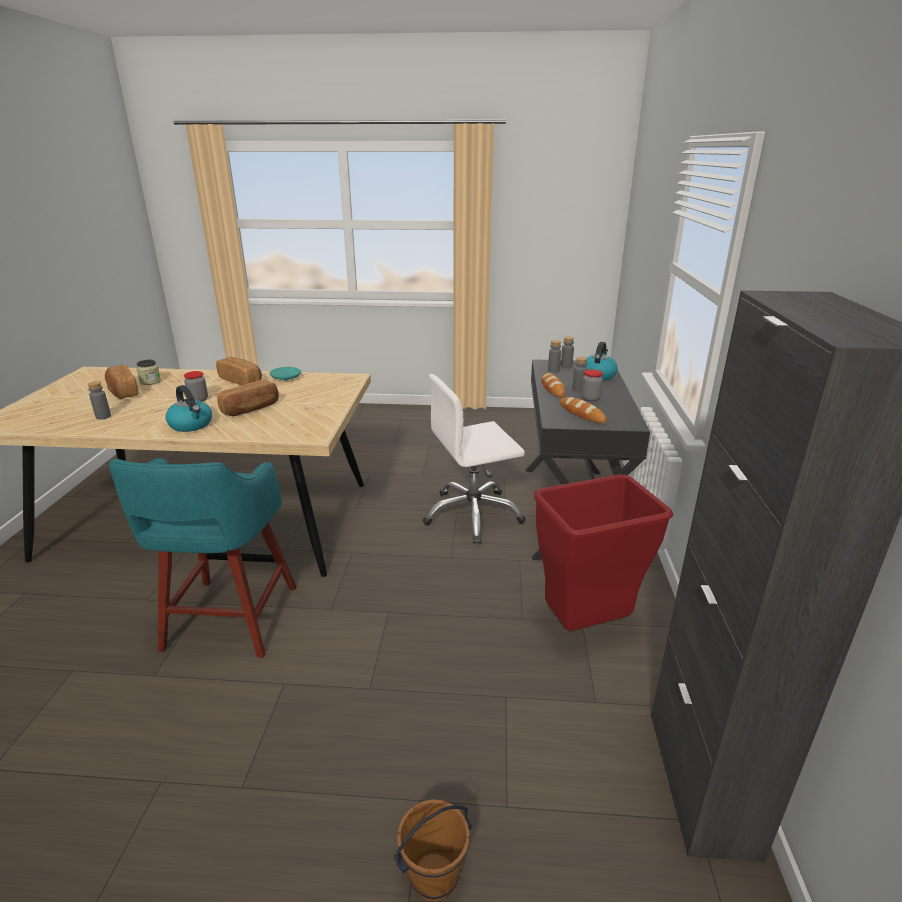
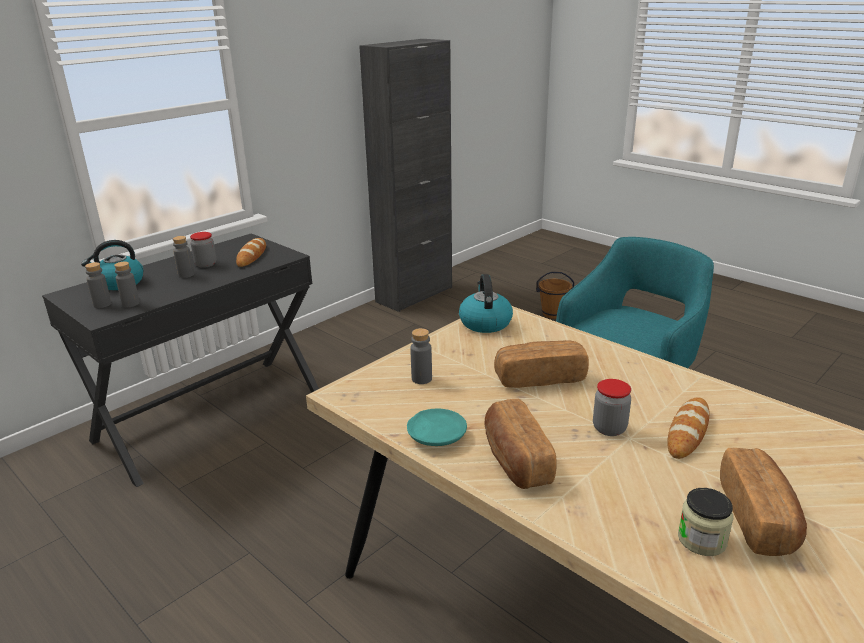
camera: 140 degrees left, 0 degrees up
grey bottle [88,381,111,419] -> grey bottle moved to [410,328,432,384]
kettle [165,385,212,432] -> kettle moved to [459,274,513,333]
white office chair [423,374,526,544] -> none
red trash can [534,474,673,631] -> none
bread [541,373,566,398] -> bread moved to [667,397,710,459]

